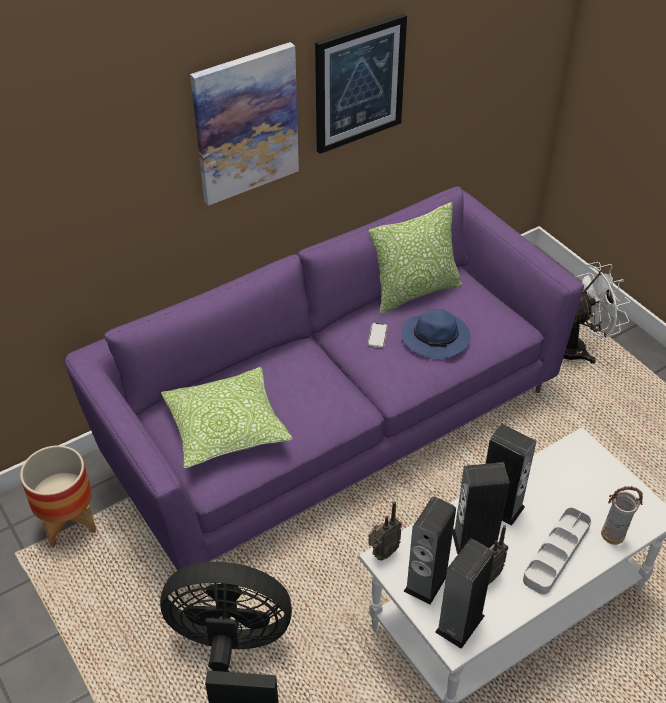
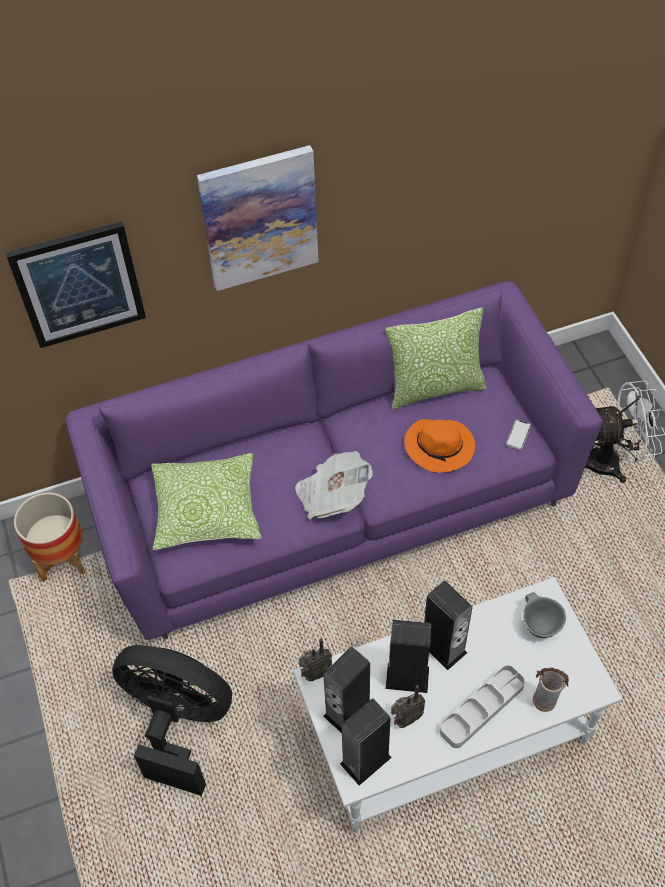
camera: 15 degrees right, 10 degrees up
picture [315,13,407,154] -> picture moved to [6,221,146,348]
phone [368,323,388,347] -> phone moved to [506,419,531,450]
blue hat [402,309,470,360] -> orange hat [404,419,475,473]
none -> newspaper [295,451,373,519]
none -> grey bowl [523,592,566,638]

